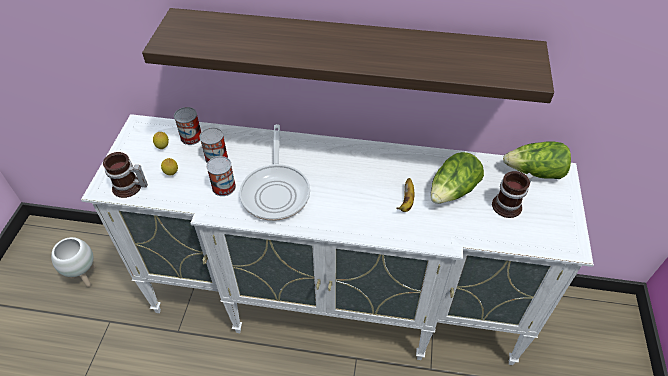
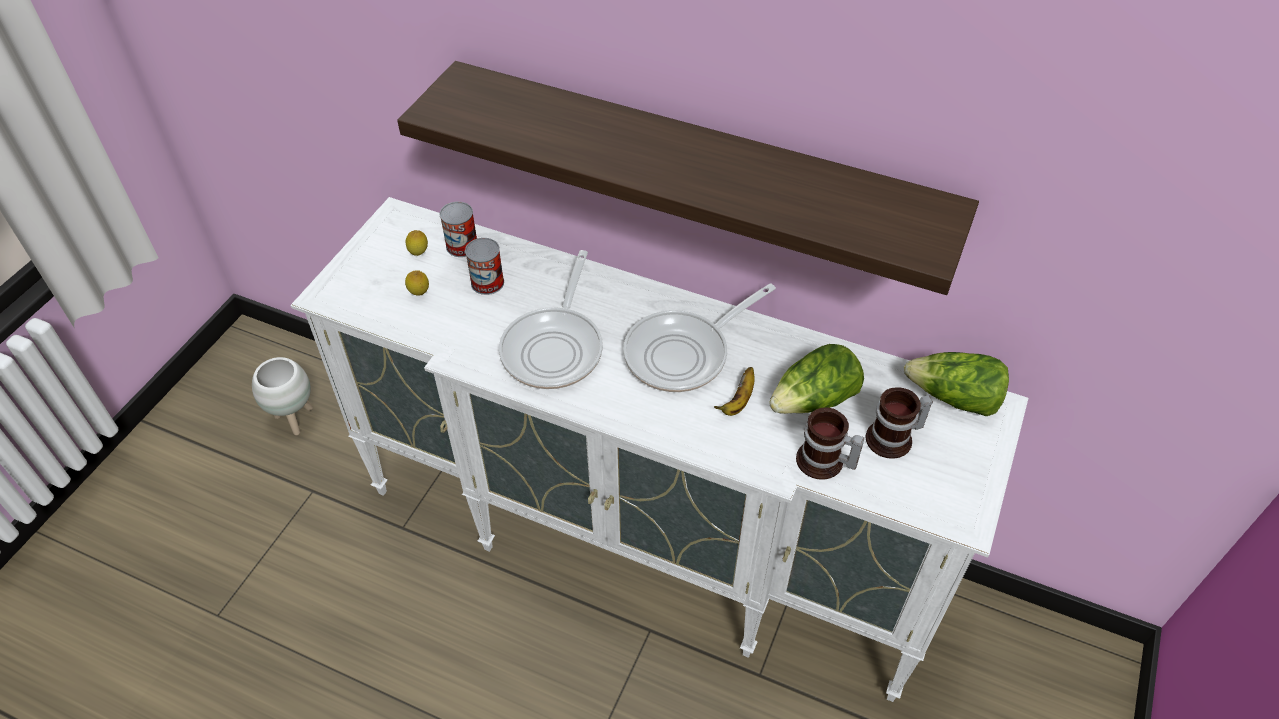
camera: 15 degrees right, 0 degrees up
mug [103,152,148,198] -> mug moved to [796,407,864,480]
can [206,156,236,196] -> none
none -> frying pan [623,283,776,392]

